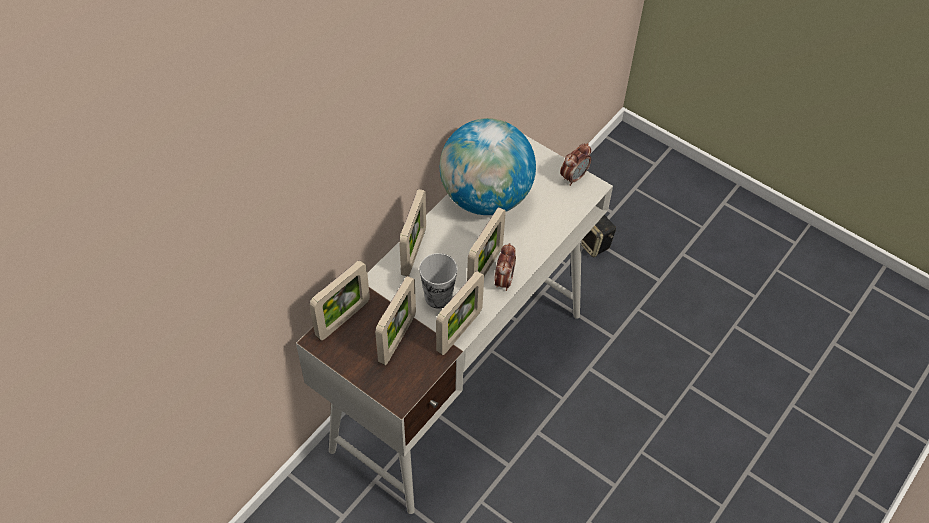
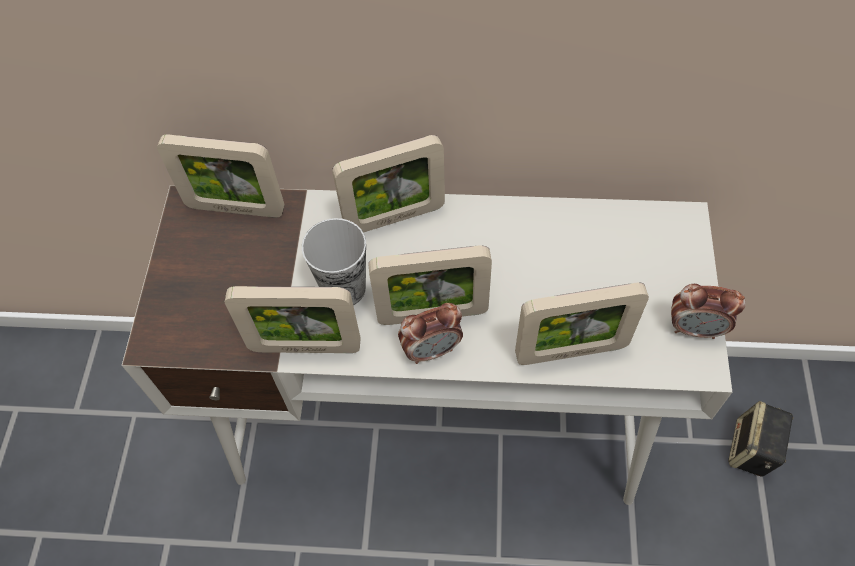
camera: 60 degrees right, 5 degrees up
picture frame [375,276,416,365] -> picture frame moved to [515,282,649,365]
globe [440,118,536,215] -> none

